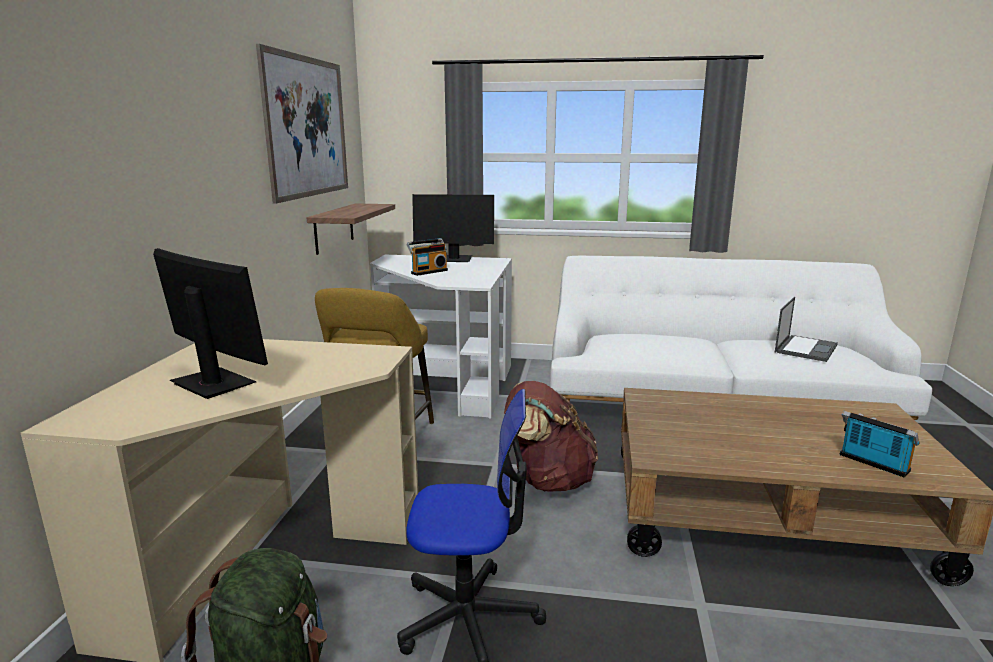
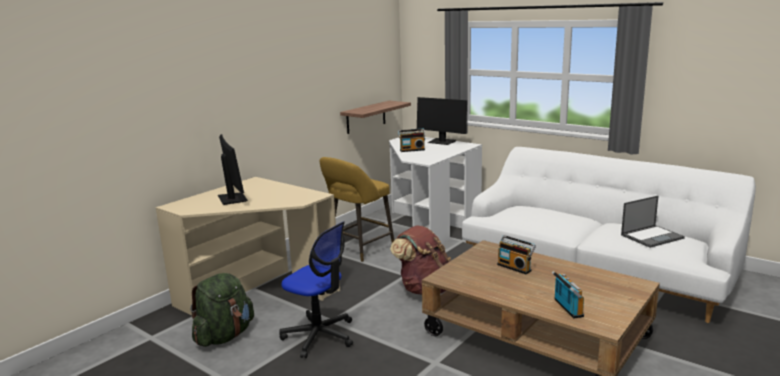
camera: 30 degrees right, 0 degrees up
picture [256,44,348,204] -> none
none -> radio [497,235,536,274]

